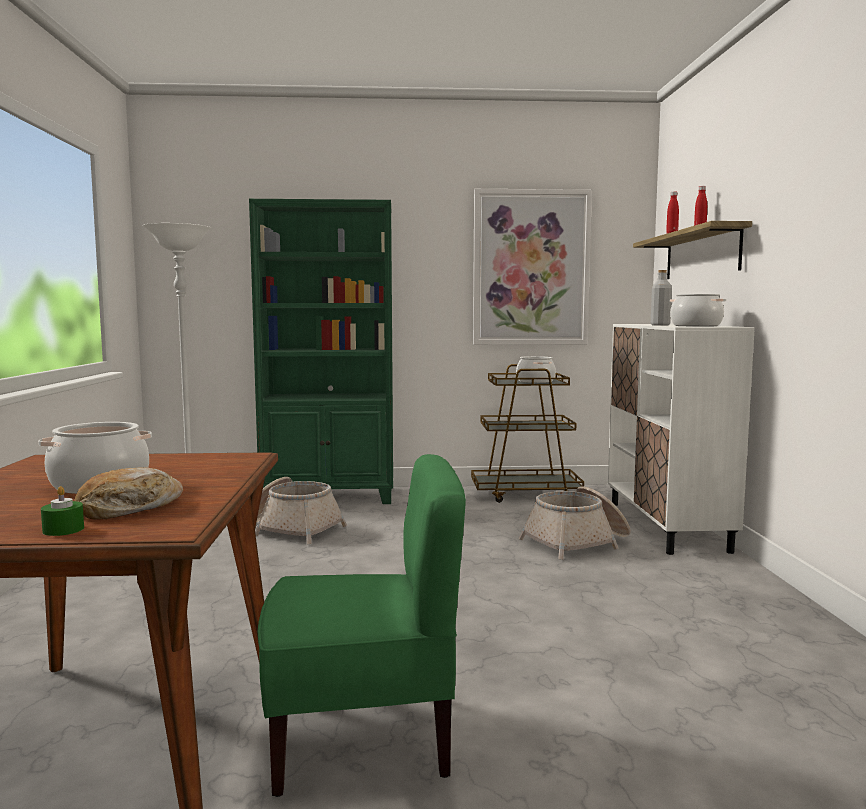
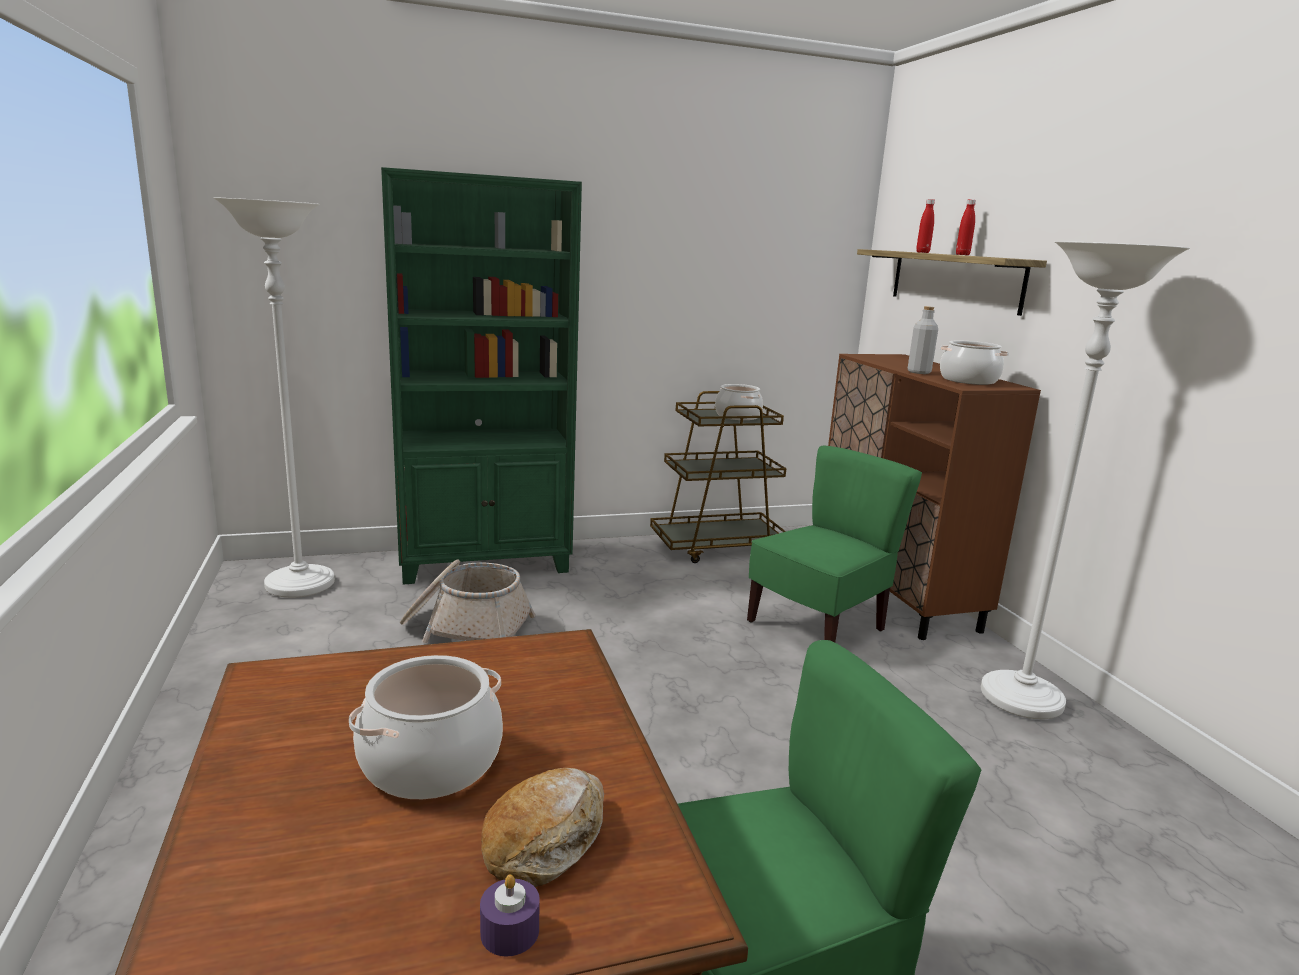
camera: 15 degrees left, 10 degrees up
green candle [41,486,84,536] -> purple candle [480,874,540,956]
picture [473,189,592,345] -> none
basket [519,486,631,560] -> green chair [747,446,922,642]
white cabinet [608,324,755,555] -> brown cabinet [828,354,1041,640]
none -> white floor lamp [981,241,1190,719]

